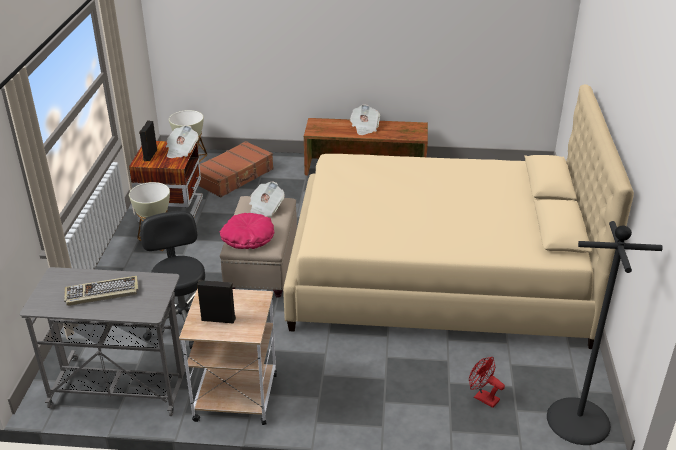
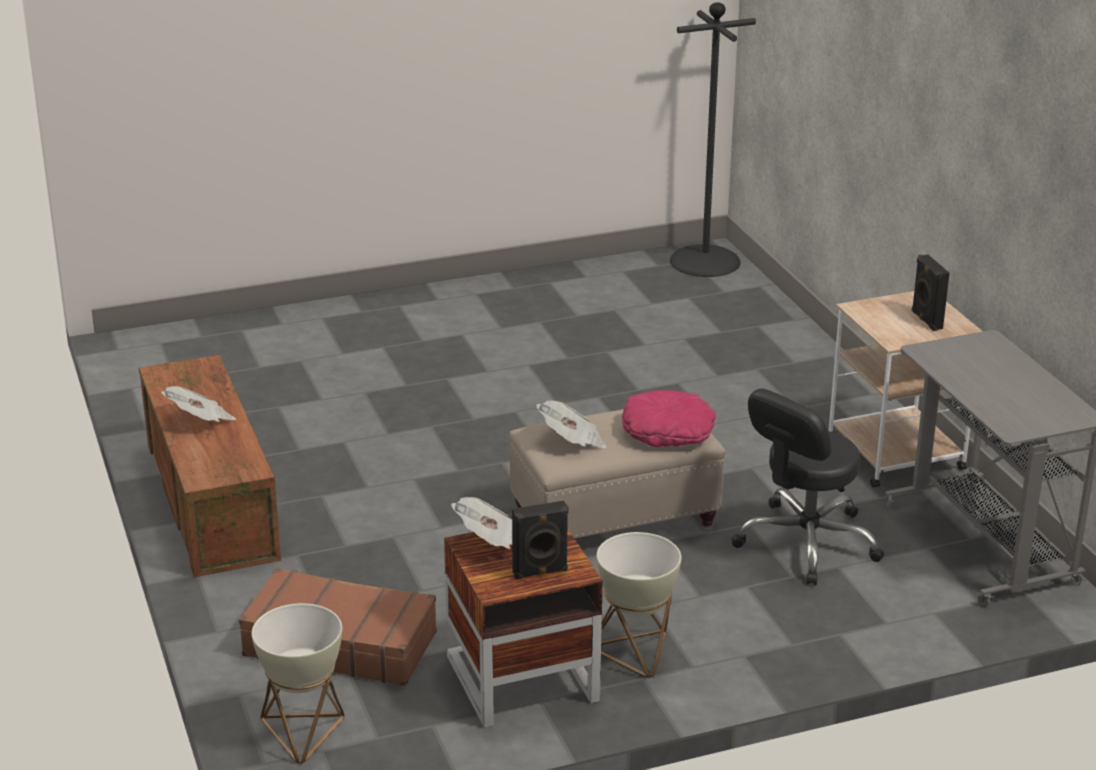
camera: 115 degrees left, 5 degrees down
keyboard [64,276,139,306] -> none
beige bed [283,84,634,349] -> none
red fan [469,357,505,408] -> none

